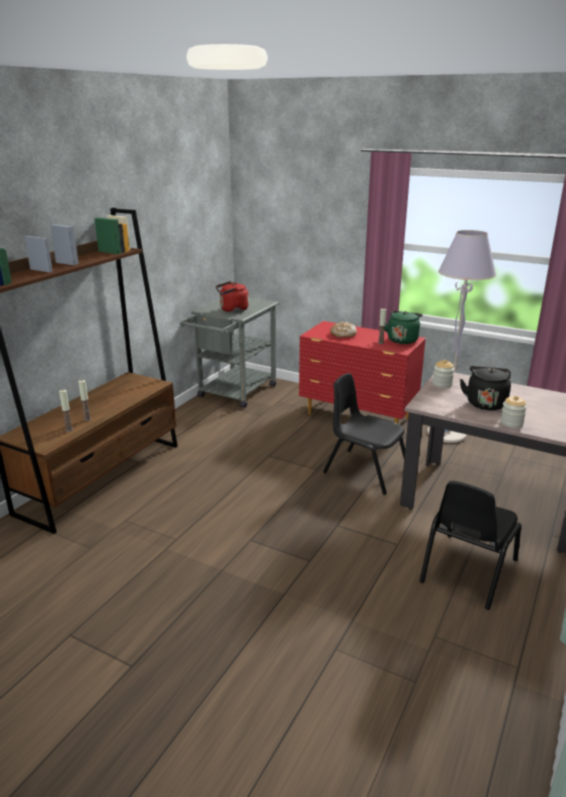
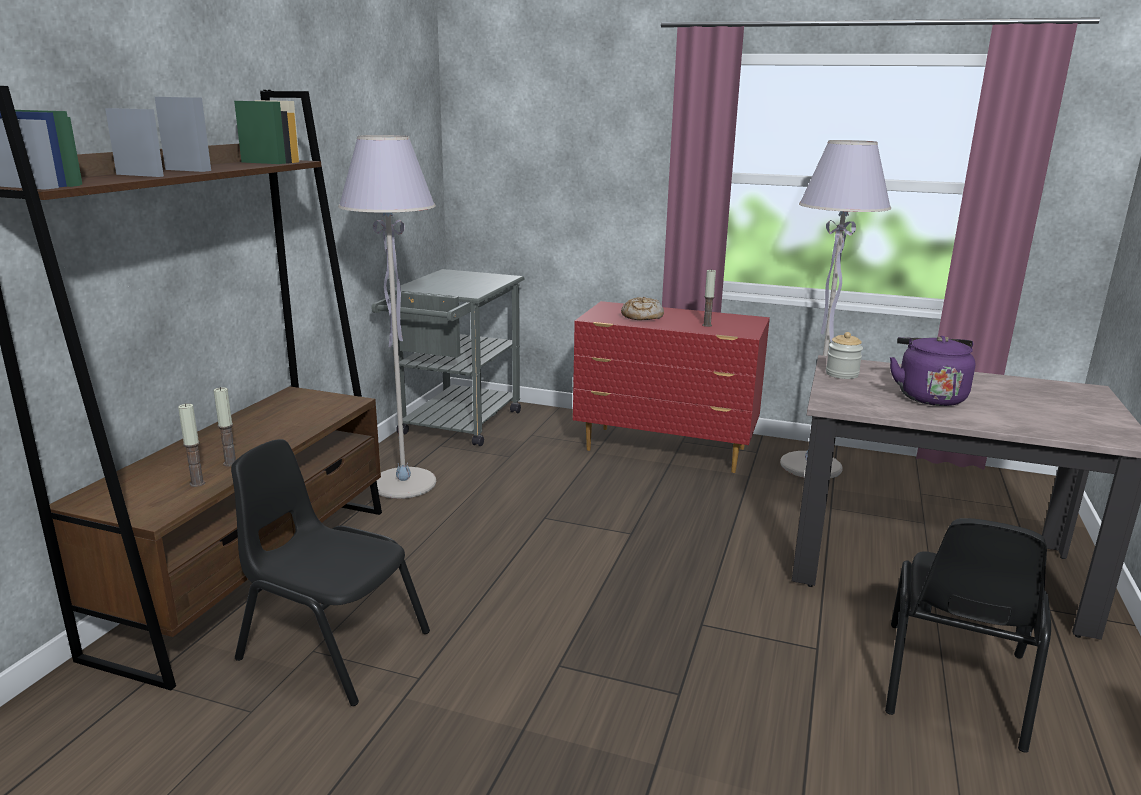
camera: 10 degrees left, 5 degrees down
red kettle [216,281,249,313] -> none
black chair [323,373,405,495] -> black chair moved to [231,439,430,706]
green kettle [384,311,423,344] -> none
black kettle [460,366,511,410] -> purple kettle [890,336,975,406]
jar [500,396,527,428] -> none
none -> grey floor lamp [338,135,436,499]

